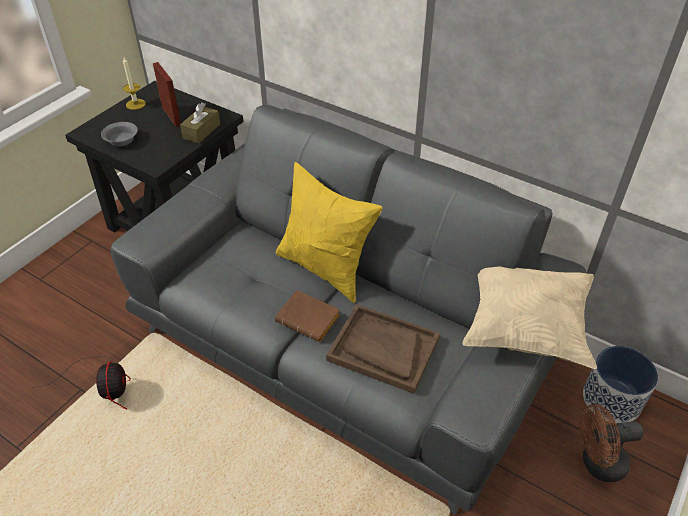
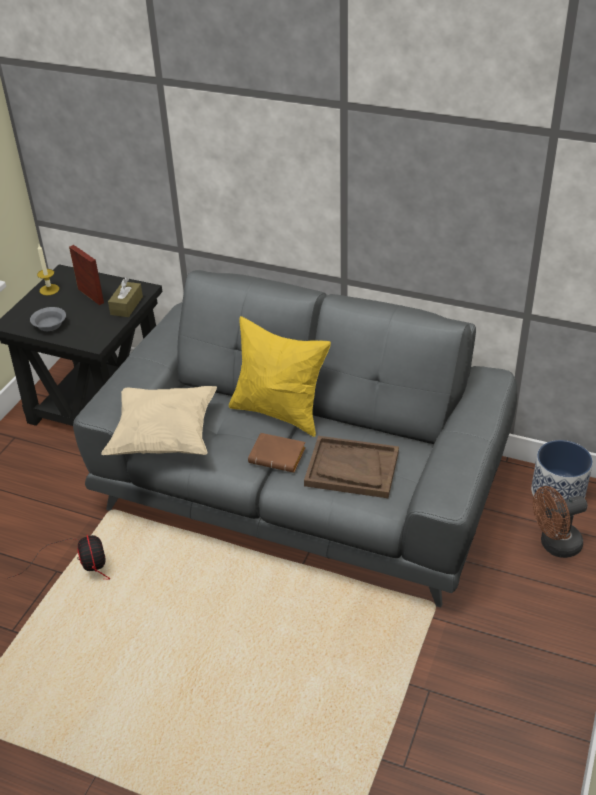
camera: 10 degrees left, 5 degrees down
beige pillow [463,266,597,369] -> beige pillow moved to [101,386,217,455]

